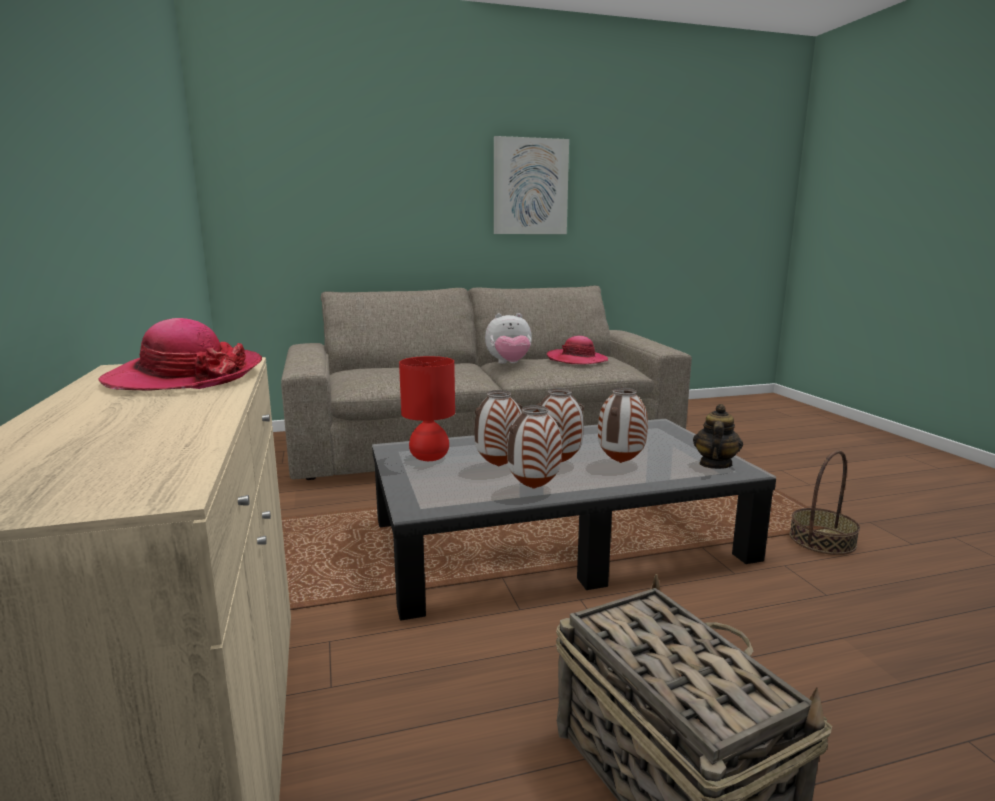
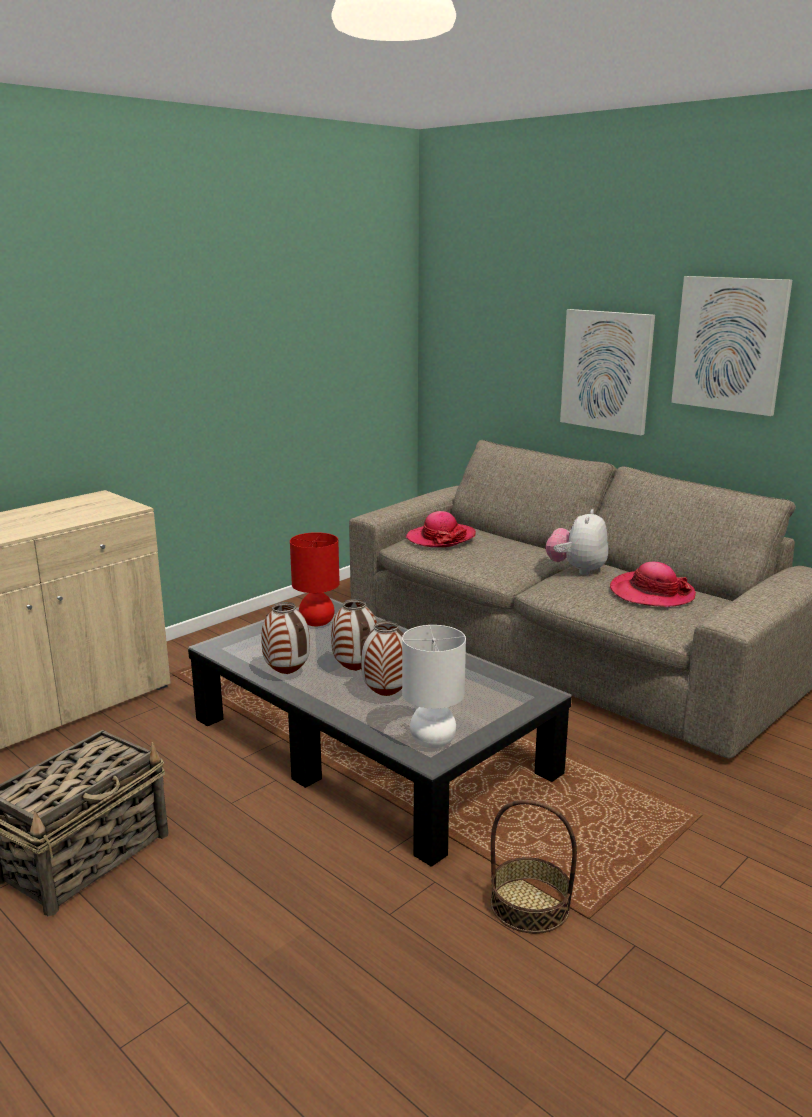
camera: 60 degrees right, 5 degrees up
hat [98,318,262,390] -> hat moved to [406,511,476,547]
vase [474,390,523,466] -> none
plush toy [485,313,532,364] -> plush toy turned 60 degrees clockwise [546,509,608,575]
teapot [693,404,743,469] -> white table lamp [402,625,466,748]
none -> picture [560,309,655,435]

